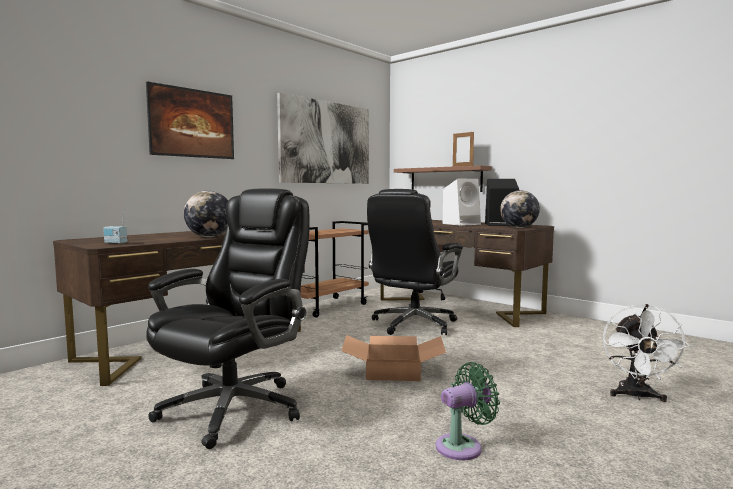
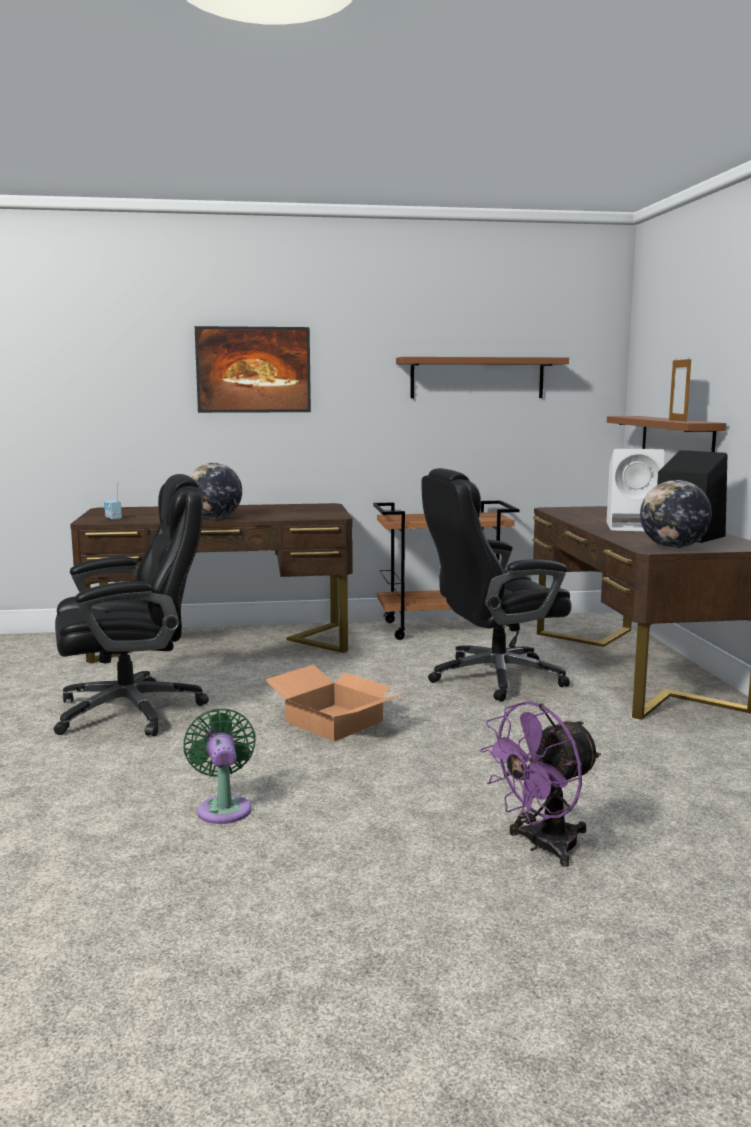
camera: 40 degrees right, 5 degrees up
picture [277,93,369,184] -> brown shelf [396,357,569,398]
green fan [436,362,500,461] -> green fan turned 120 degrees counterclockwise [183,708,256,824]
white fan [603,304,690,402] -> purple fan [480,701,601,867]

